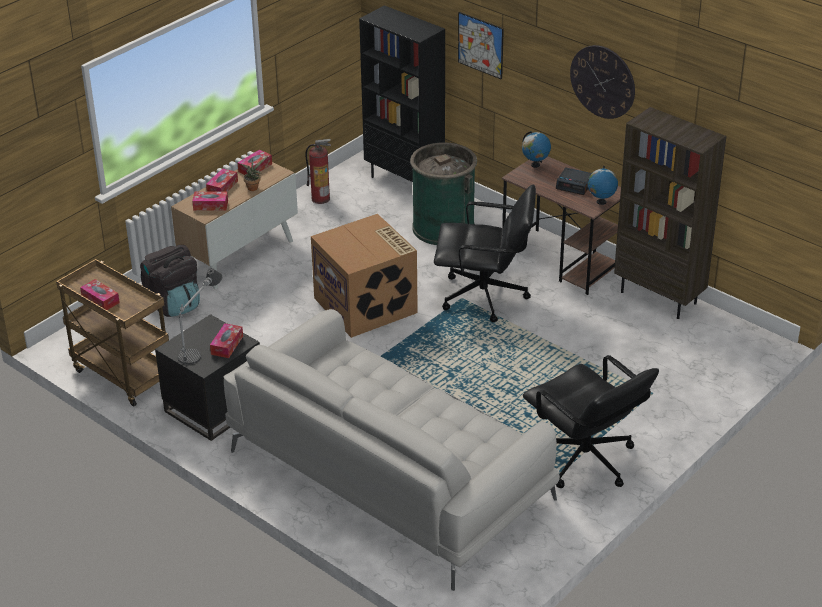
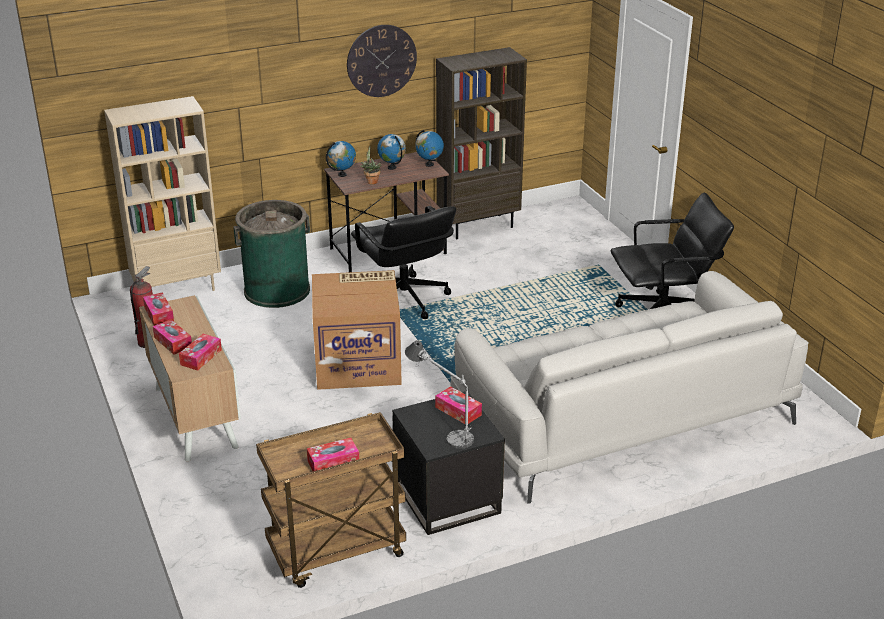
camera: 65 degrees left, 5 degrees down
black backpack [140,245,200,317] -> none
potted plant [241,156,268,191] -> potted plant moved to [360,146,381,185]
black bookcase [359,5,445,182] -> beige bookcase [104,96,221,291]
black office chair [434,185,536,322] -> black office chair turned 120 degrees clockwise [351,206,456,319]
picture [458,12,504,80] -> none
alarm clock [556,167,592,195] -> globe [377,134,406,170]

